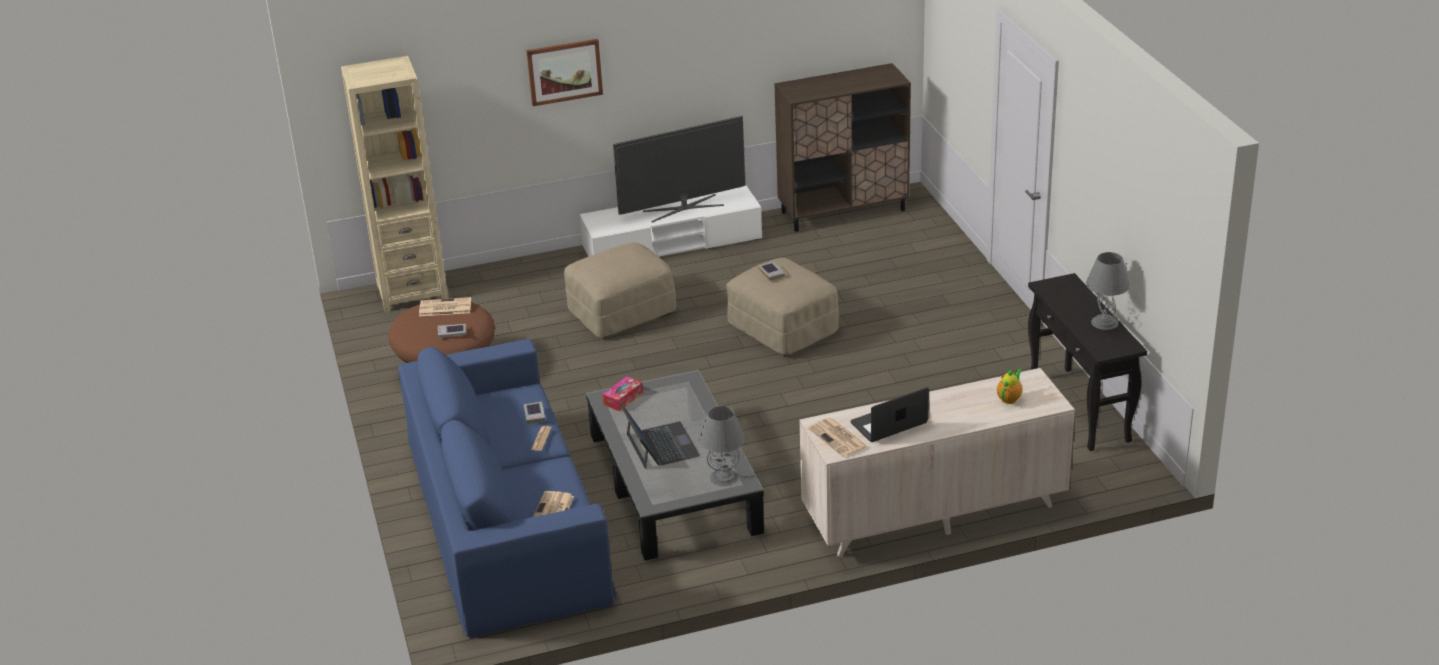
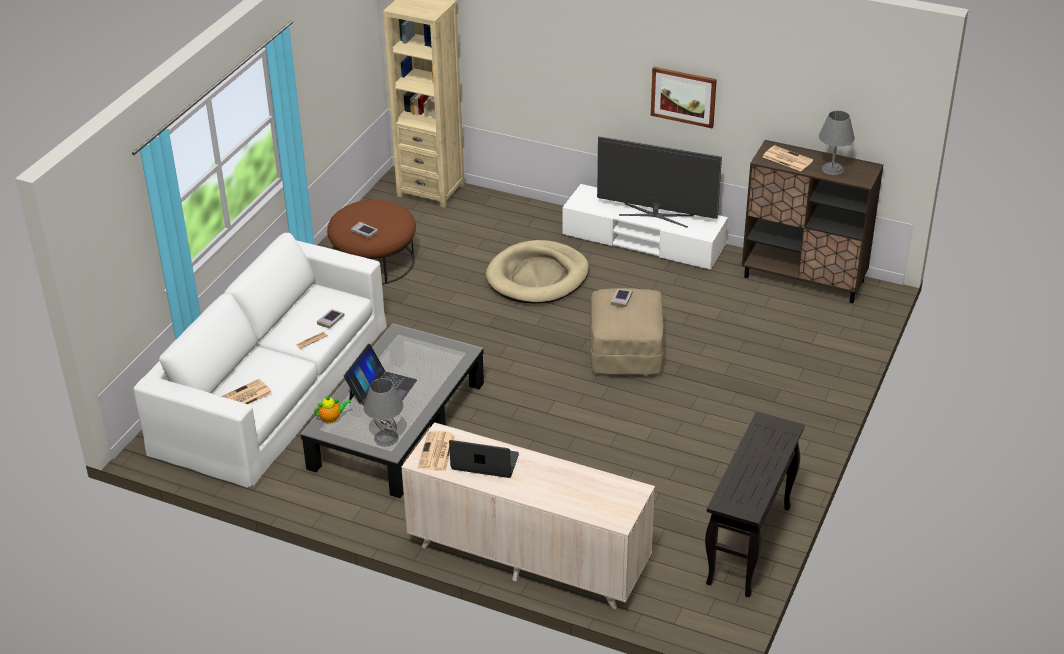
camera: 40 degrees right, 5 degrees up
blue sofa [398,339,616,639] -> white sofa [133,233,387,488]
newspaper [419,297,471,316] -> newspaper moved to [763,145,813,171]
picture [526,39,603,106] -> picture moved to [651,67,717,128]
beige ottoman [564,242,676,338] -> beige dog bed [486,240,589,304]
tissue box [603,376,643,411] -> none
teapot [997,369,1022,404] -> teapot moved to [314,396,351,423]
grey table lamp [1086,252,1130,330] -> grey table lamp moved to [819,110,855,175]

